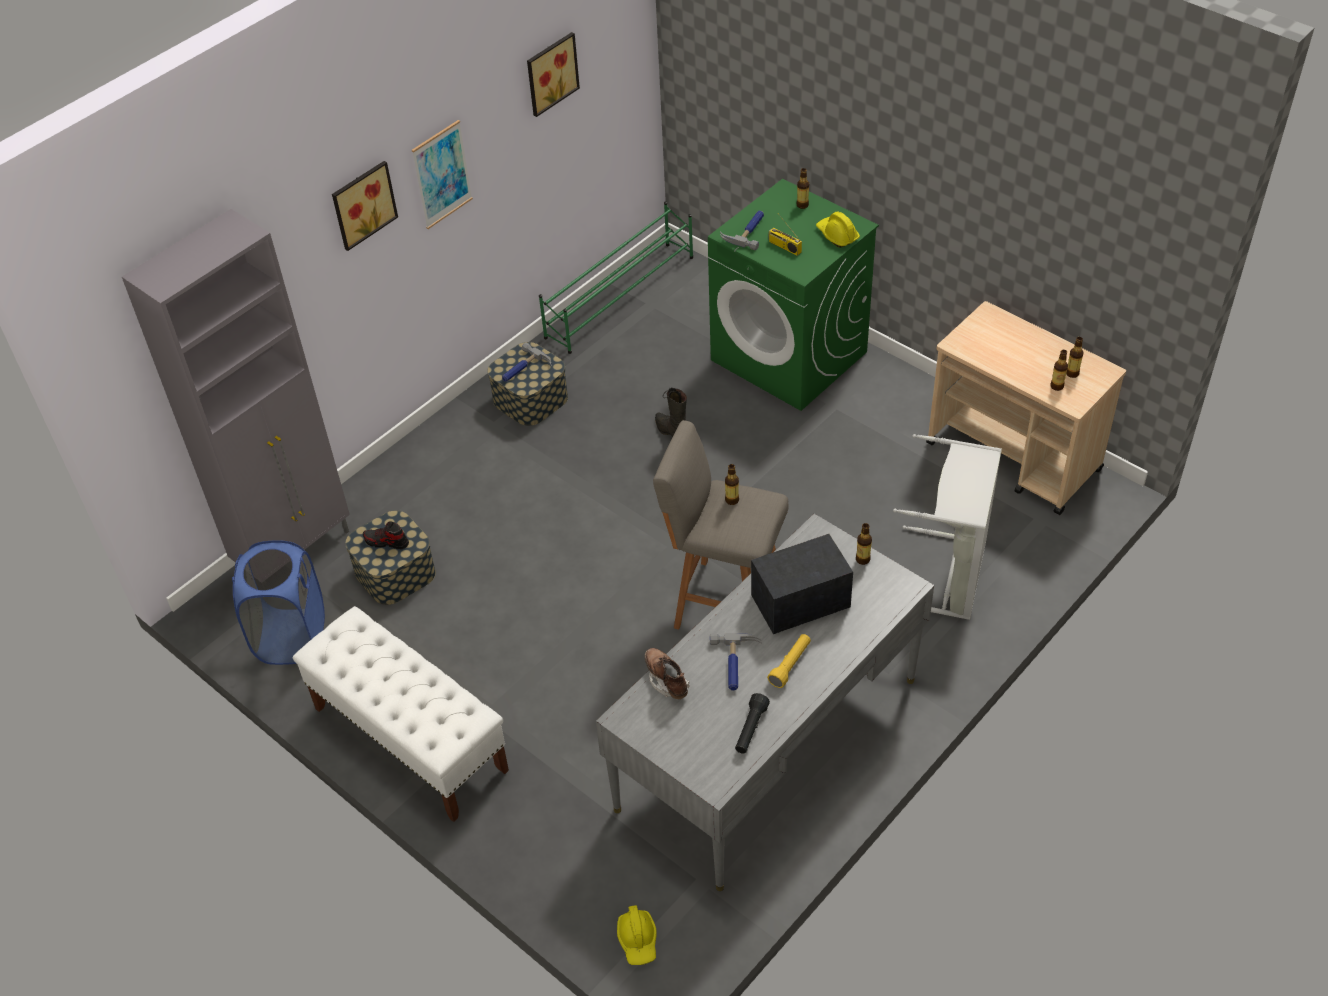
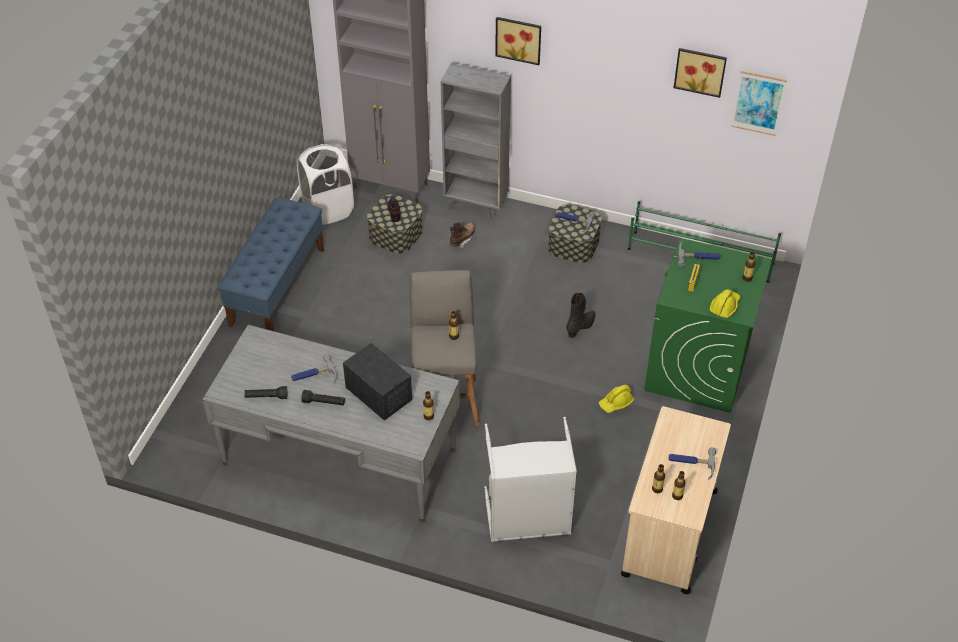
camera: 65 degrees right, 0 degrees up
blue laundry basket [232,540,325,665] -> white laundry basket [297,144,354,225]
white bench [293,606,509,822] -> blue bench [218,198,324,331]
picture [412,120,473,229] -> picture moved to [731,71,787,136]
yellow hard hat [617,905,657,965] -> yellow hard hat moved to [599,385,634,413]
brown boot [645,648,690,699] -> brown boot moved to [450,222,475,248]
yellow flashlight [767,634,811,688] -> black flashlight [301,390,345,405]
none -> grey bookcase [441,63,511,221]
none -> hammer [668,447,716,480]

